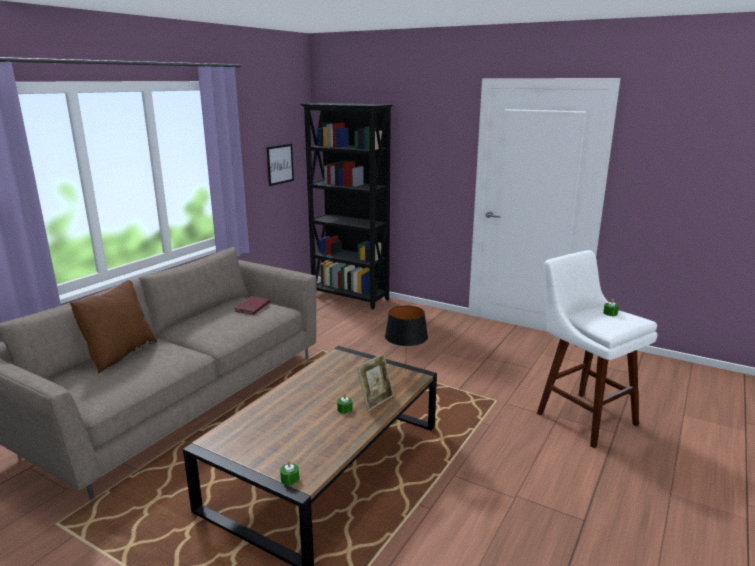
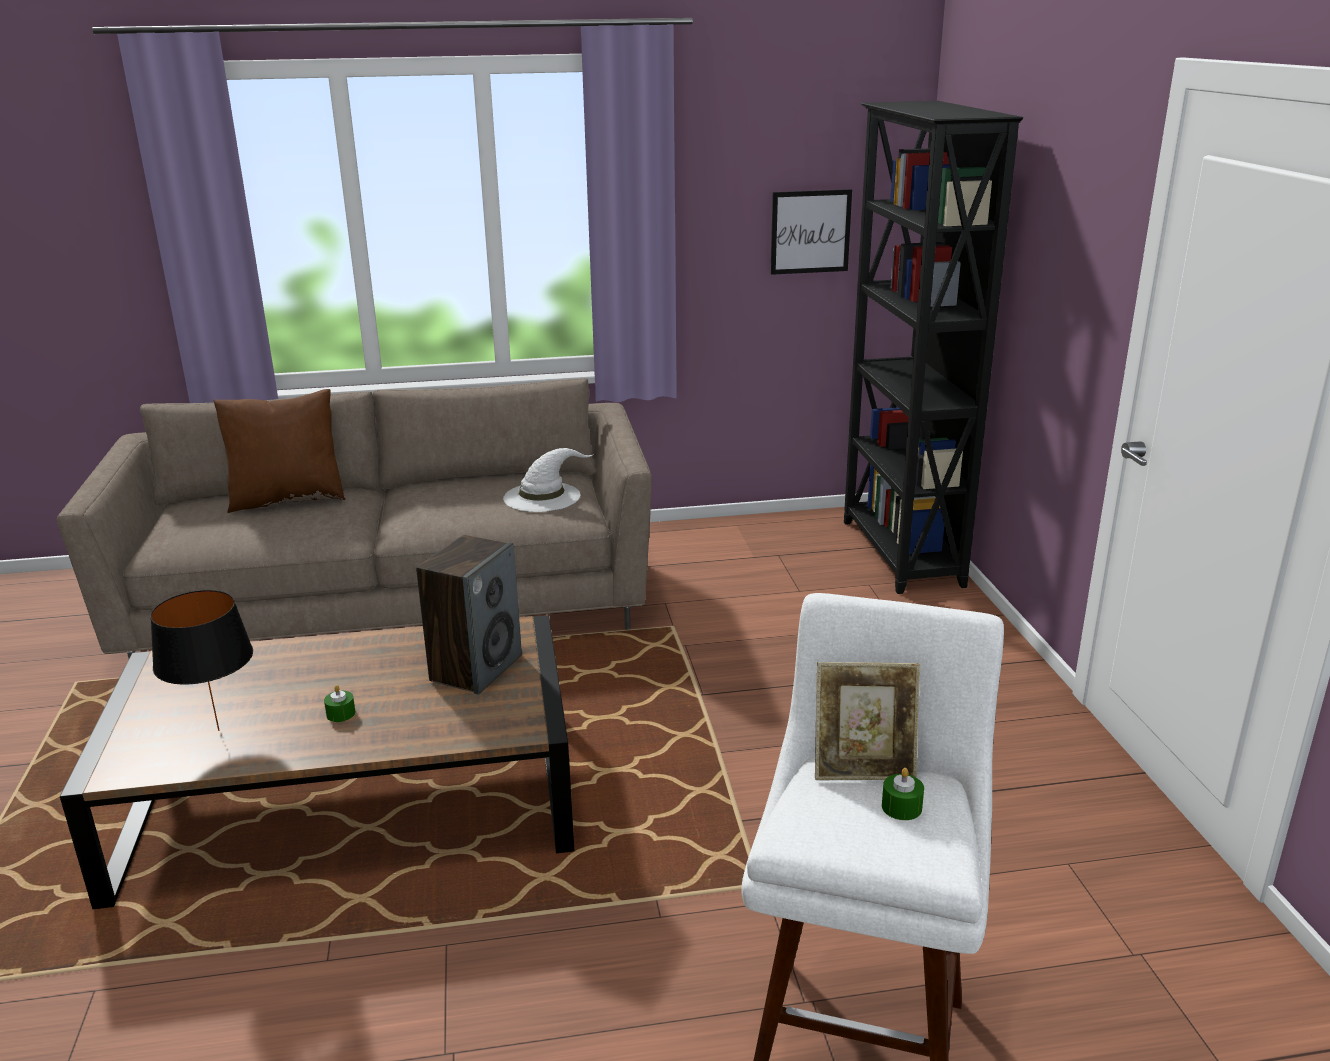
camera: 50 degrees right, 5 degrees up
red book [234,296,270,315] -> white hat [503,448,594,512]
green candle [280,461,299,485] -> none
picture frame [357,353,394,411] -> picture frame moved to [815,662,920,780]
black table lamp [385,306,428,371] -> black table lamp moved to [150,590,253,731]
none -> speaker [416,535,522,695]

